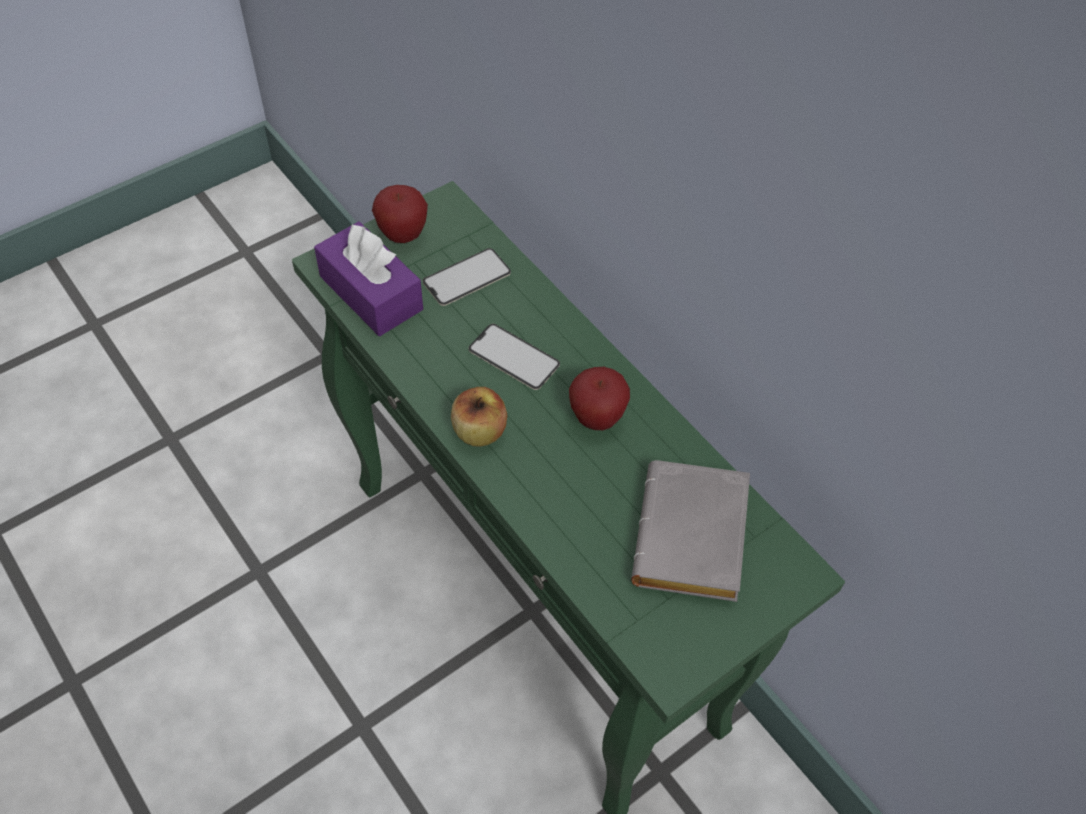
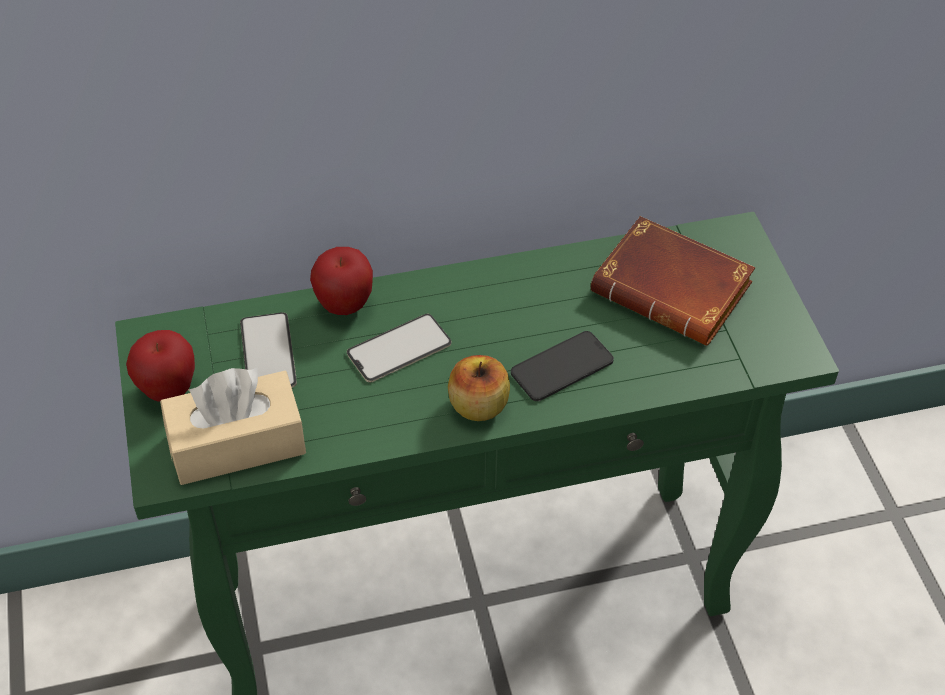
camera: 65 degrees left, 5 degrees down
purple tissue box [314,221,423,336] -> beige tissue box [160,367,306,485]
apple [569,367,630,430] -> apple moved to [310,247,373,315]
grey book [631,460,750,602] -> brown book [591,216,755,346]
none -> phone [511,331,614,401]

